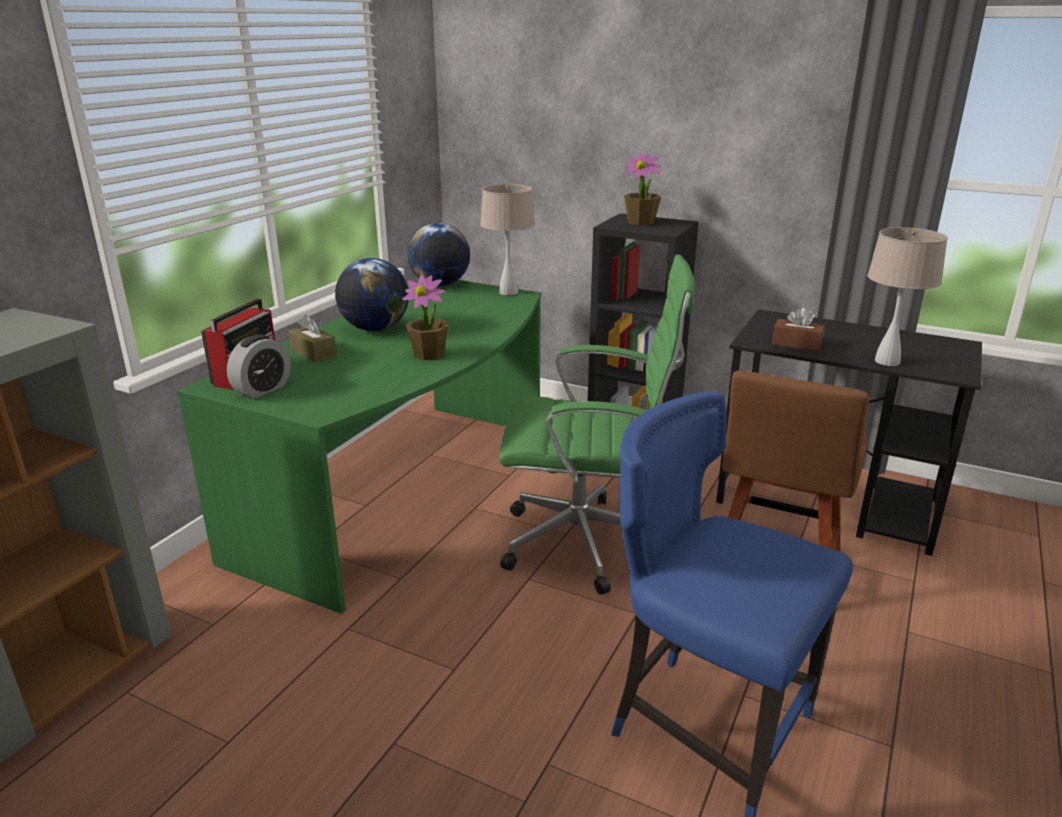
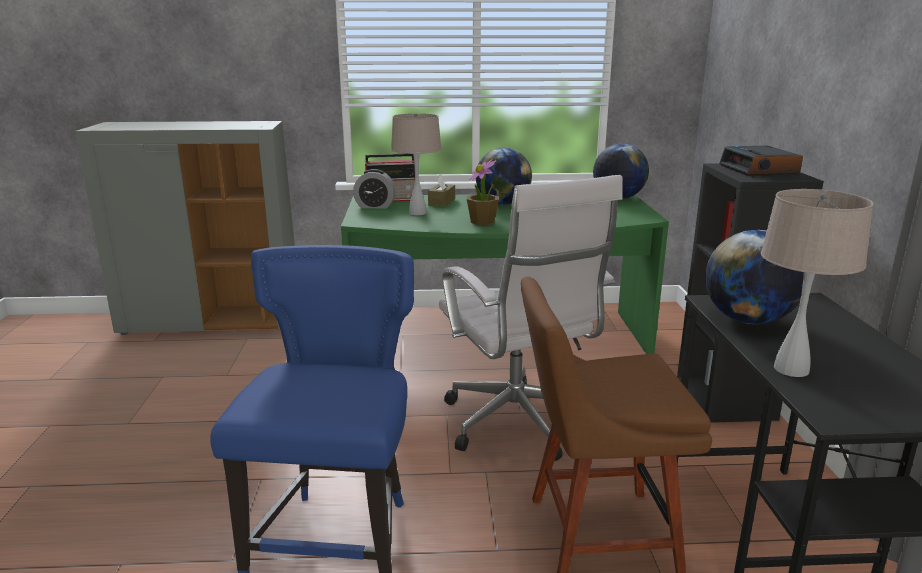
camera: 60 degrees right, 5 degrees down
beige table lamp [480,184,535,295] -> beige table lamp moved to [391,113,441,215]
green office chair [499,254,695,595] -> white office chair [439,175,623,461]
potted plant [624,153,662,225] -> alarm clock [720,146,803,176]
brown tissue box [772,307,825,351] -> globe [705,230,804,324]

